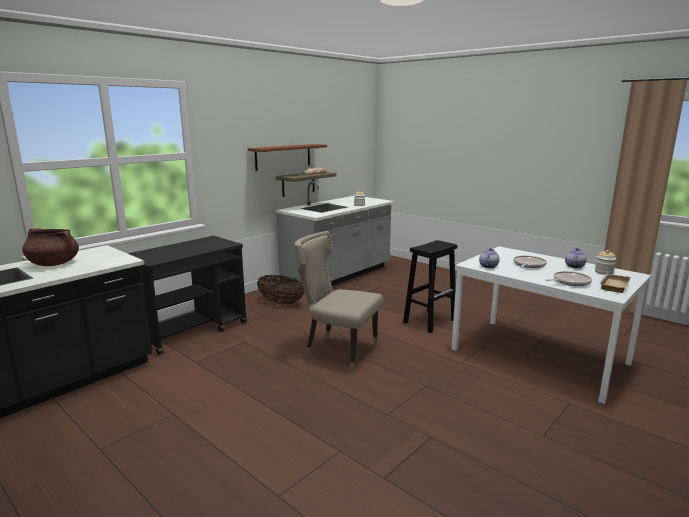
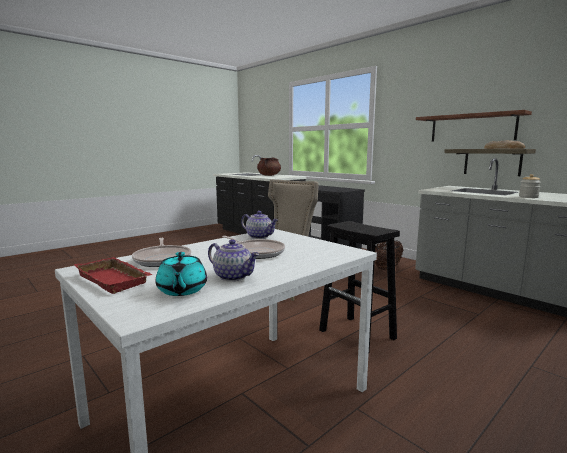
camera: 95 degrees right, 5 degrees down
jar [595,250,616,275] -> turquoise teapot [155,252,207,296]
beige tray [600,274,631,293] -> red tray [74,257,153,294]

